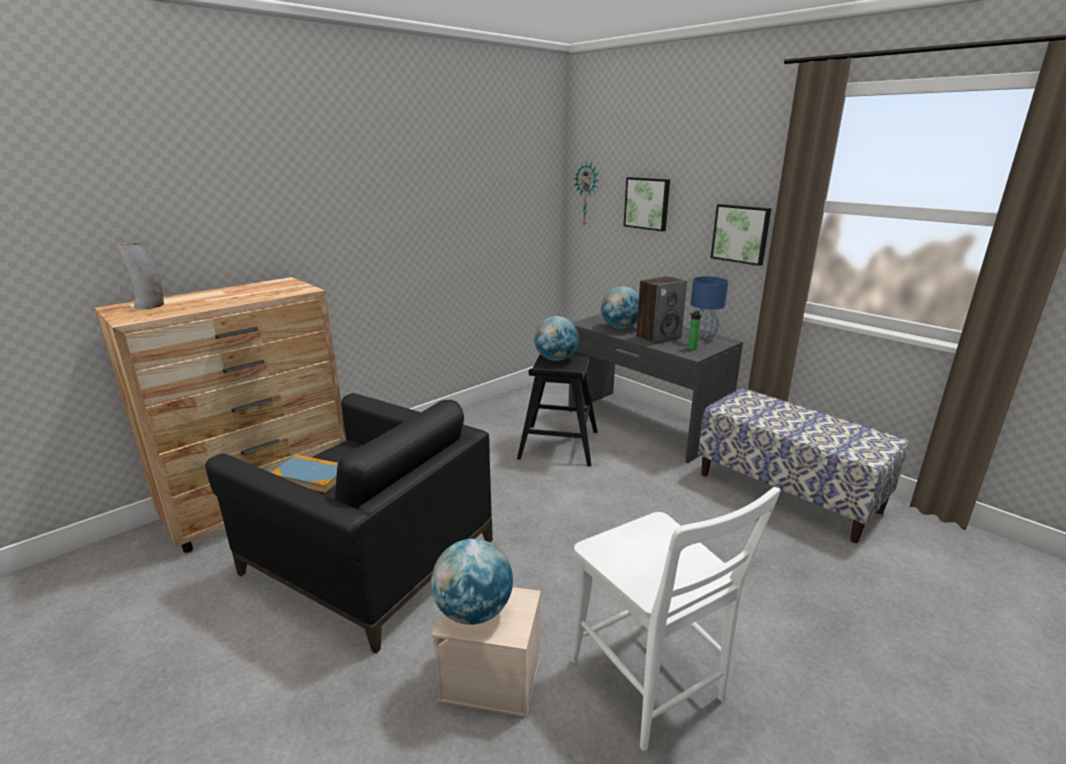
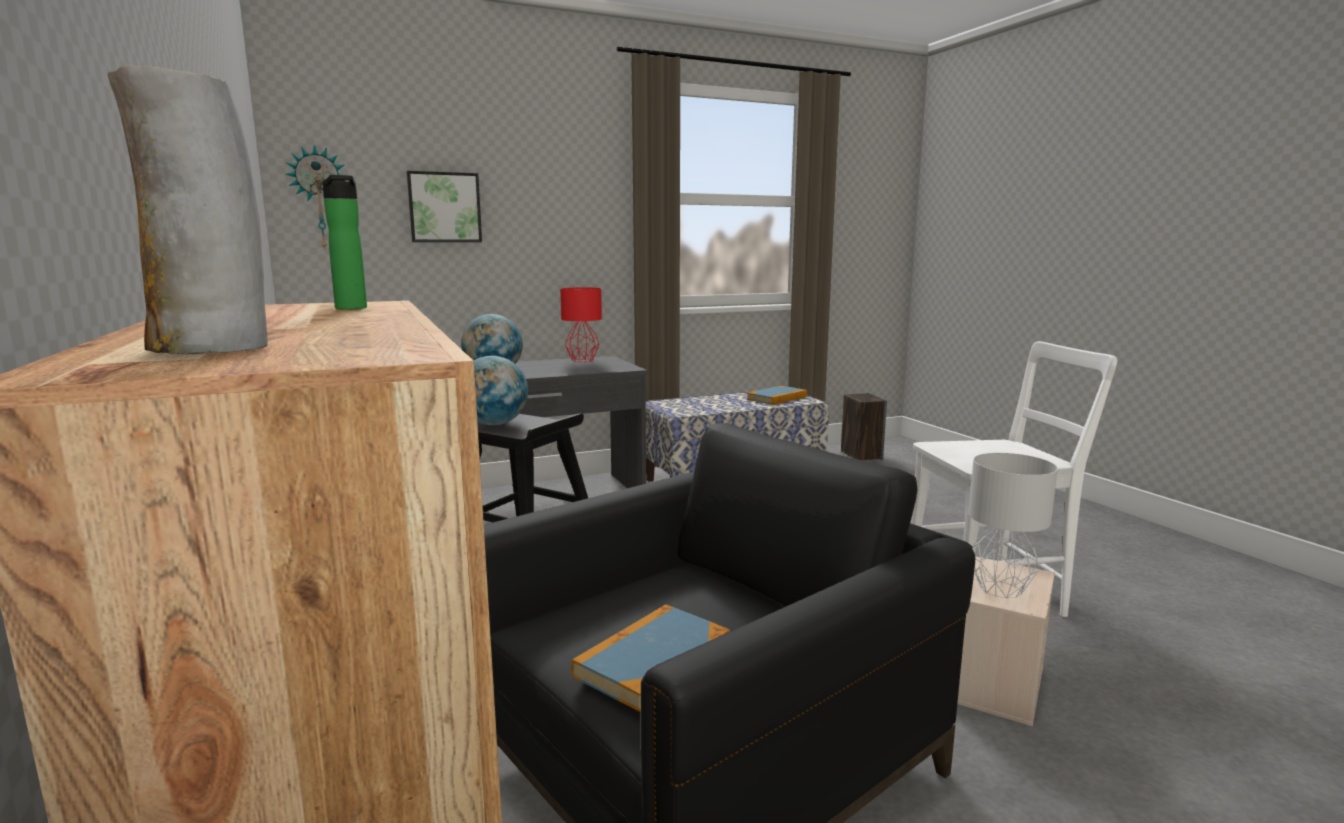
camera: 70 degrees left, 10 degrees down
globe [431,539,513,625] -> grey table lamp [968,453,1058,598]
speaker [636,276,687,344] -> speaker moved to [841,393,887,461]
bottle [688,310,701,350] -> bottle moved to [322,175,367,310]
blue table lamp [690,276,728,341] -> red table lamp [560,287,602,362]
picture [711,204,771,266] -> none
none -> book [747,386,807,405]

